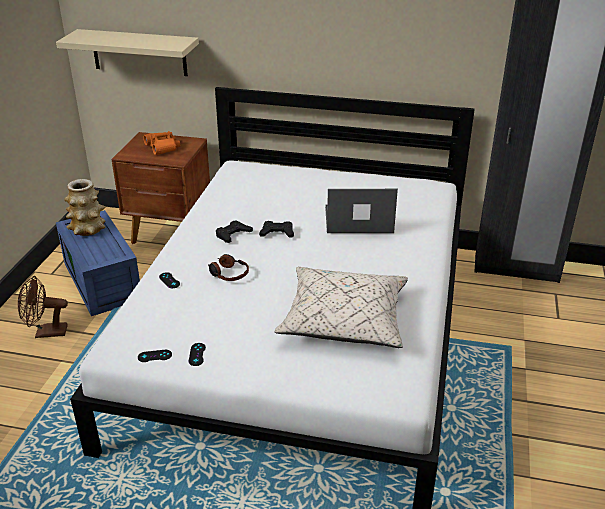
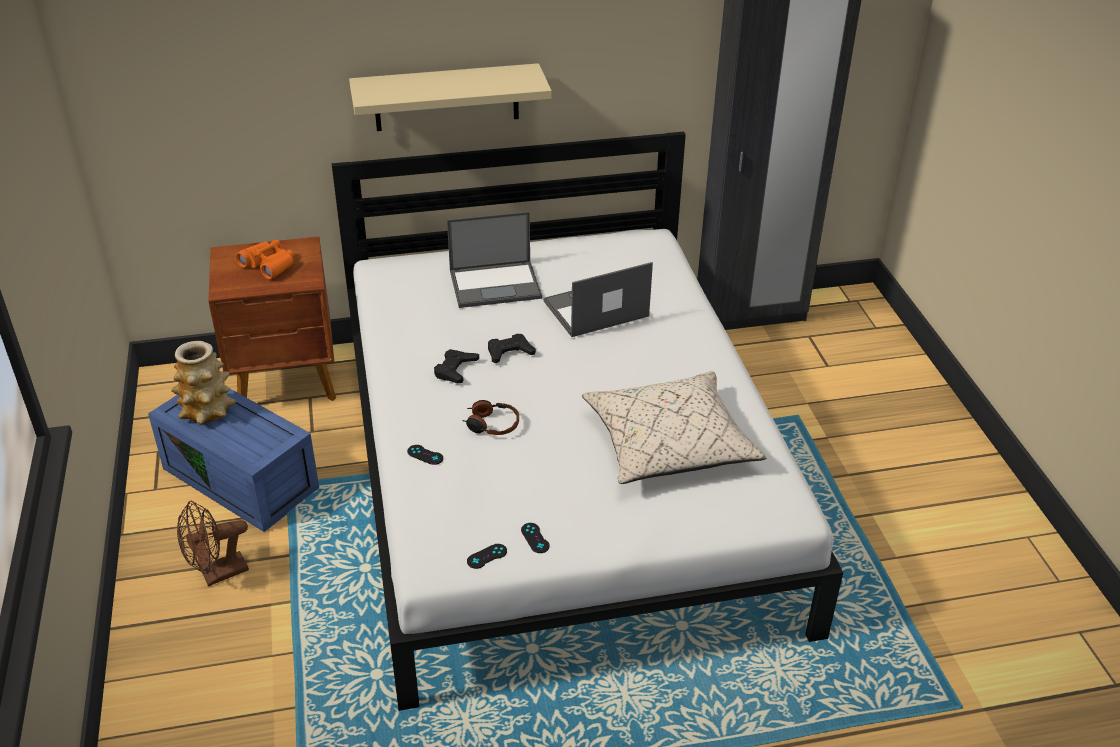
camera: 25 degrees left, 5 degrees up
beige shelf [56,29,199,76] -> beige shelf moved to [349,63,552,131]
none -> laptop [447,212,542,308]

